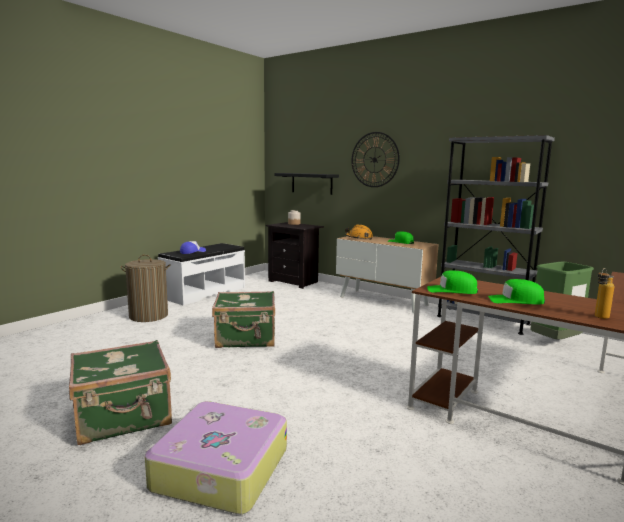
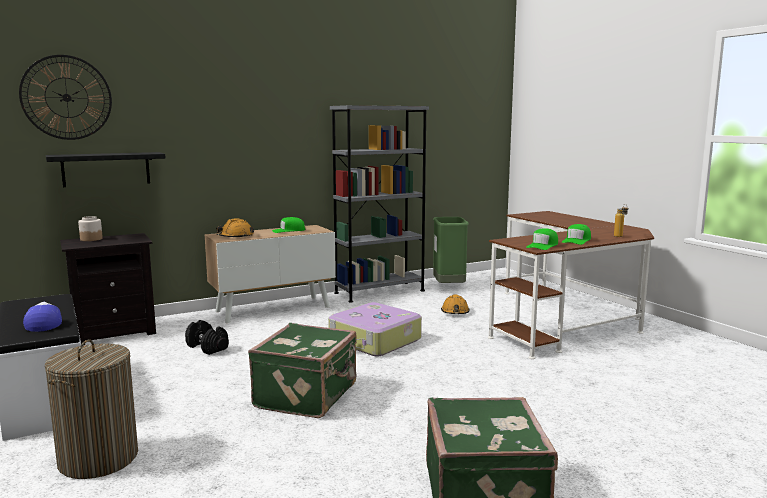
camera: 65 degrees left, 0 degrees up
suitcase [145,401,287,514] -> suitcase moved to [328,302,422,356]
wall clock [351,132,400,187] -> wall clock moved to [19,55,112,140]
none -> black dumbbell [185,320,229,355]
none -> orange hard hat [441,295,470,314]

